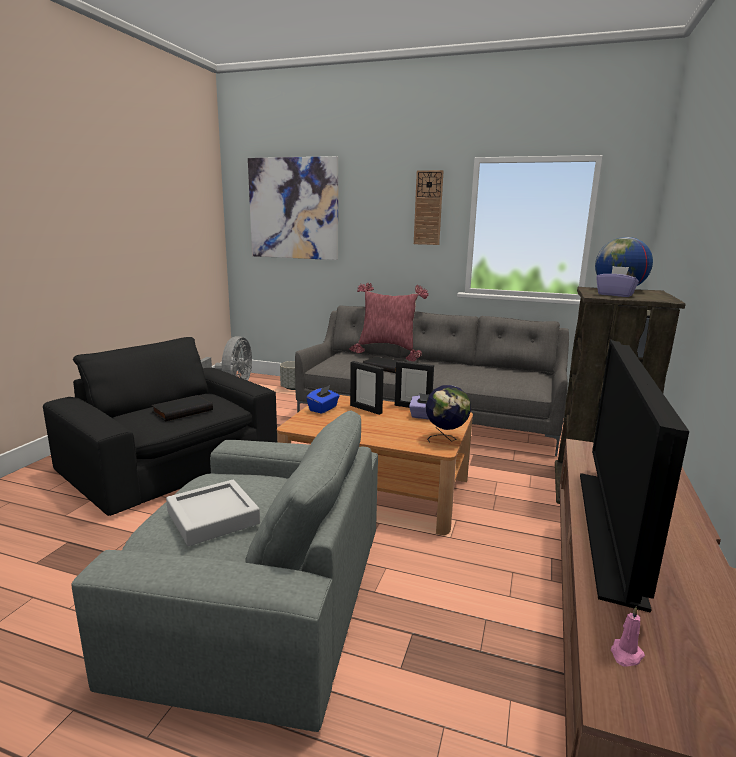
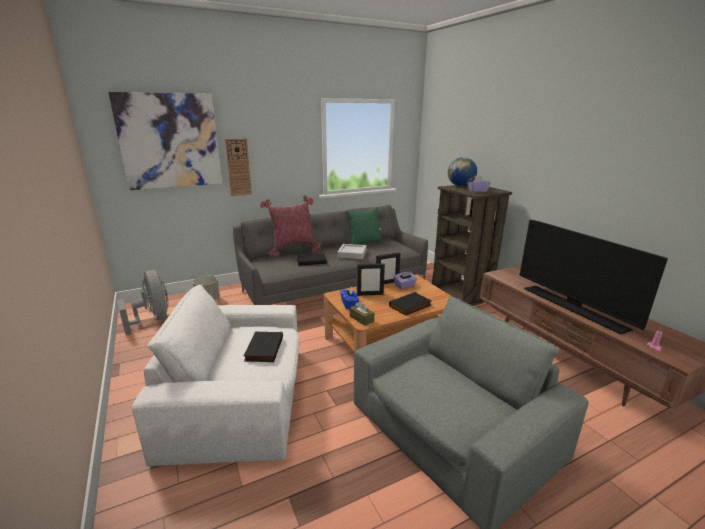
camera: 45 degrees left, 5 degrees up
black armchair [43,337,277,516] -> white armchair [132,285,300,466]
grey tray [166,480,260,546] -> grey tray moved to [337,244,367,259]
wall clock [414,170,444,245] -> wall clock moved to [225,138,252,196]
globe [426,385,471,442] -> none
none -> green pillow [346,207,383,245]
none -> brown tissue box [350,301,374,326]
none -> black book [389,292,432,316]

